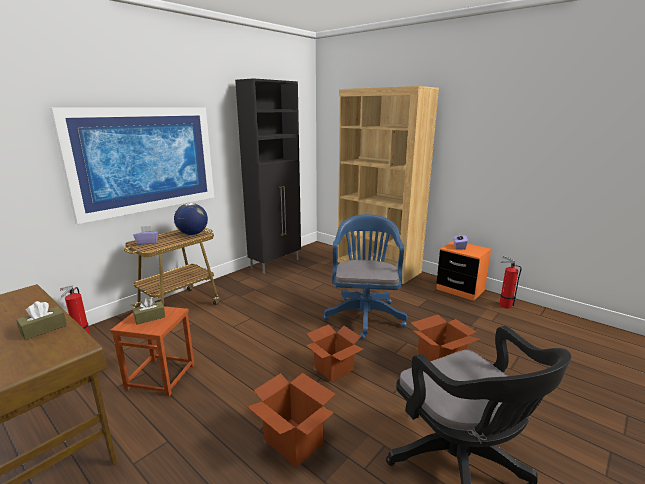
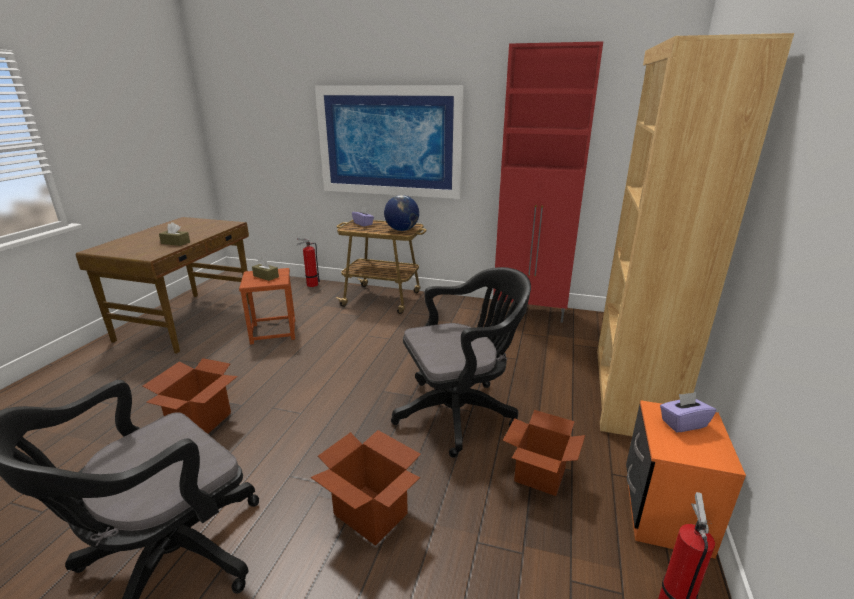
camera: 65 degrees right, 5 degrees up
black cabinet [235,78,301,274] -> red cabinet [493,41,603,323]
cardboard box [306,324,363,382] -> cardboard box moved to [503,410,585,496]
blue office chair [323,214,407,340] -> black office chair [391,267,531,458]

